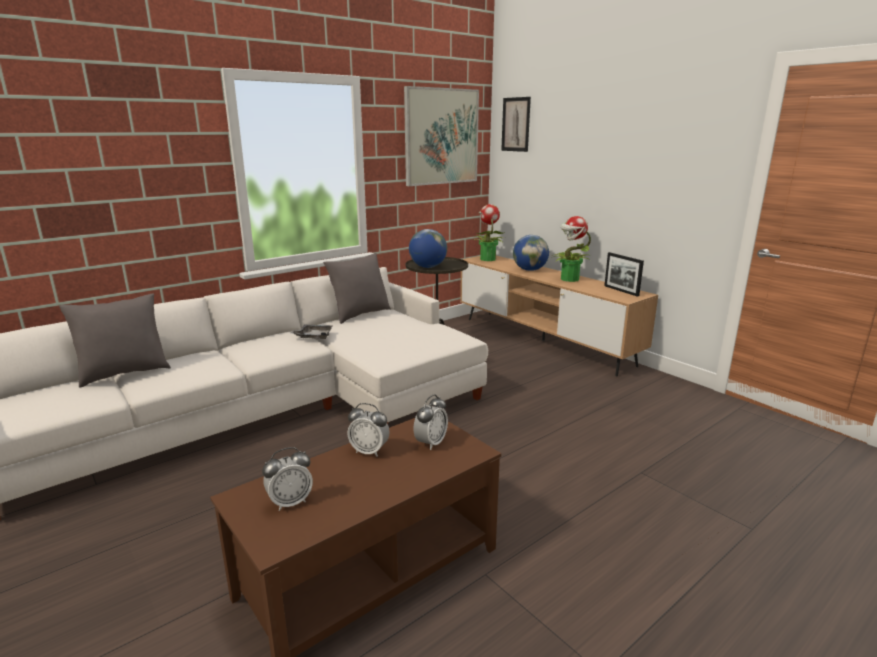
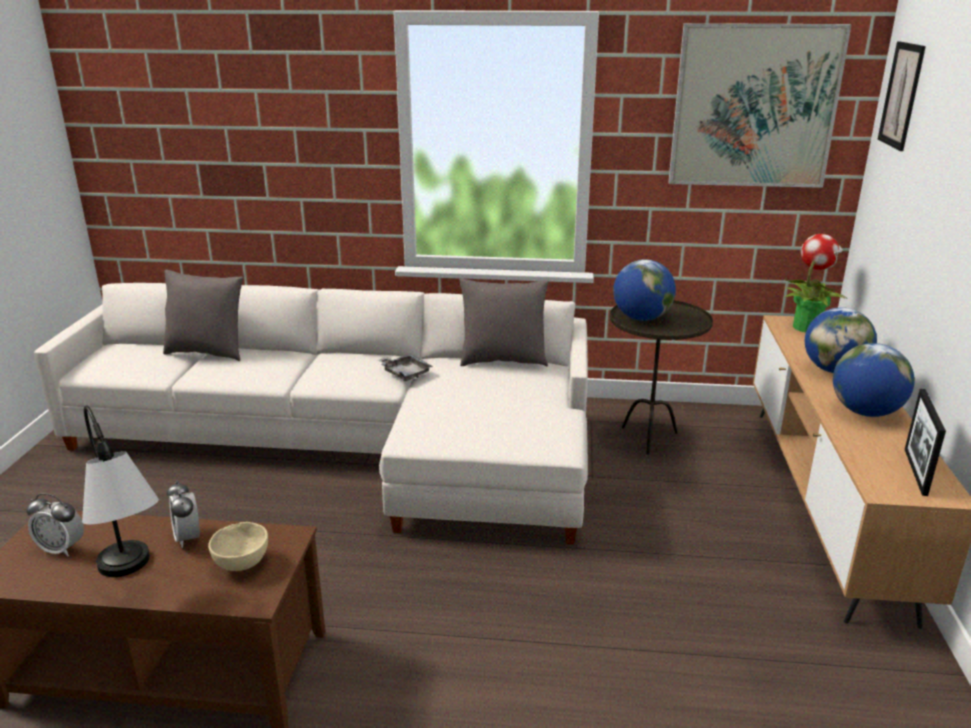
camera: 45 degrees right, 5 degrees up
alarm clock [414,394,448,450] -> beige bowl [208,522,268,571]
potted plant [552,216,591,282] -> globe [833,343,914,417]
none -> table lamp [82,405,159,577]

